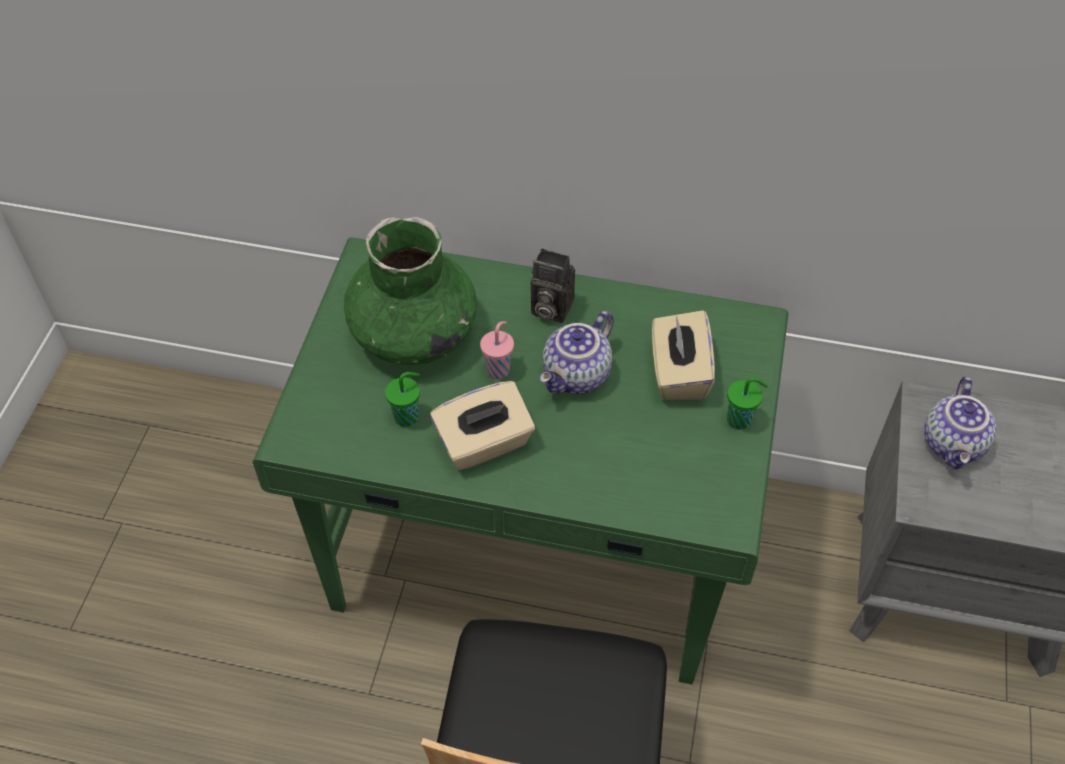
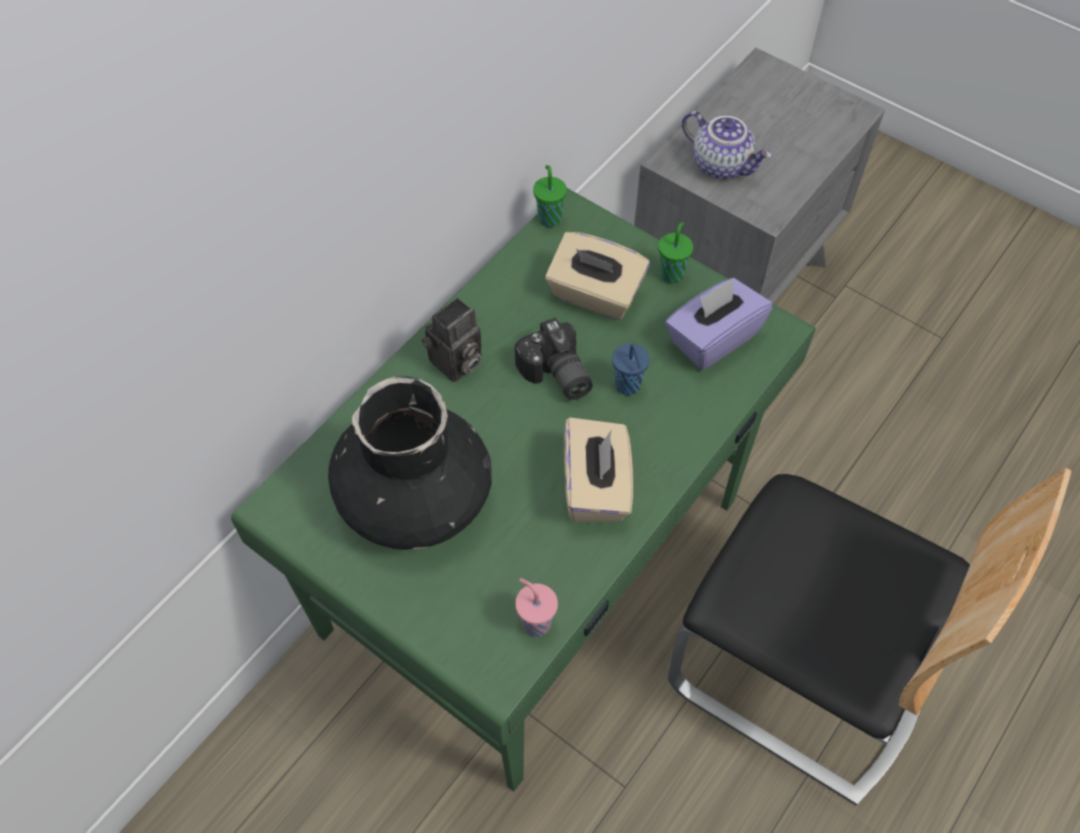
camera: 65 degrees left, 5 degrees up
green vase [344,217,477,365] -> black vase [328,377,492,550]
green cup [385,372,420,427] -> green cup moved to [533,165,567,227]
pink cup [480,321,514,379] -> pink cup moved to [515,578,558,637]
teapot [540,311,614,394] -> camera [515,318,593,400]
none -> blue cup [612,343,649,395]
none -> purple tissue box [665,278,773,370]

